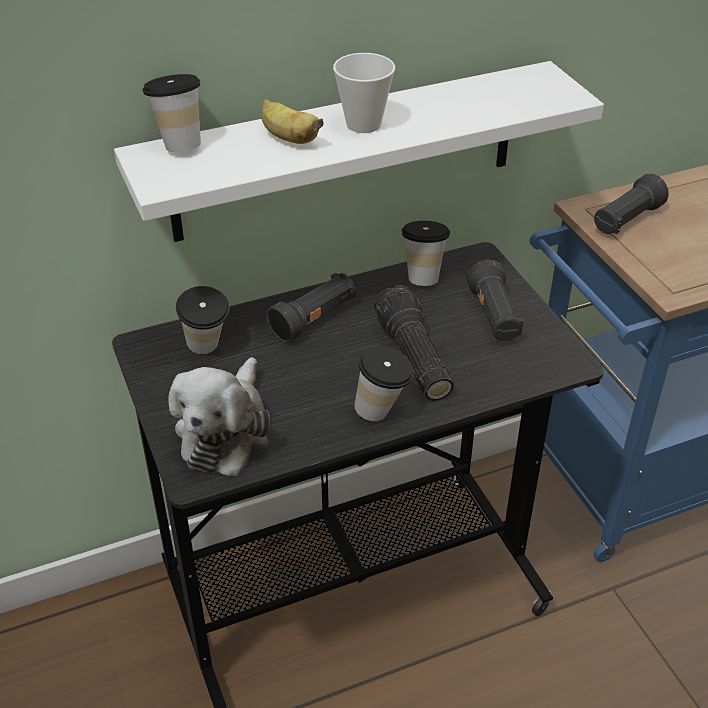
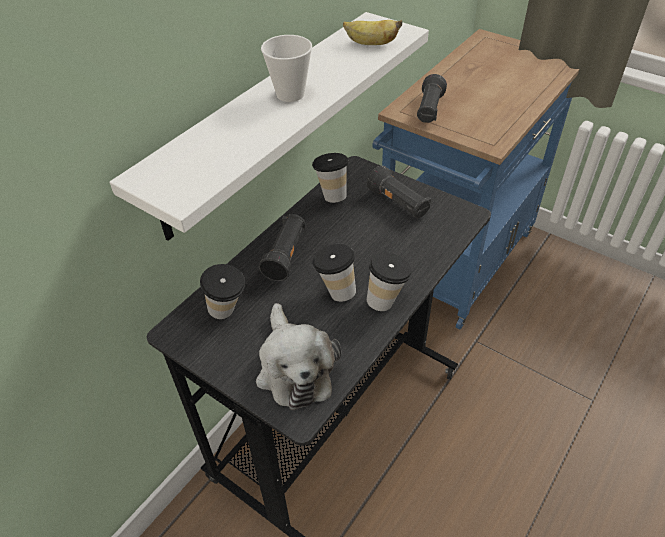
camera: 30 degrees left, 5 degrees up
cup [142,74,201,152] -> cup moved to [312,244,356,302]
banana [261,99,324,144] -> banana moved to [343,20,402,45]
flashlight [374,285,454,401] -> none

